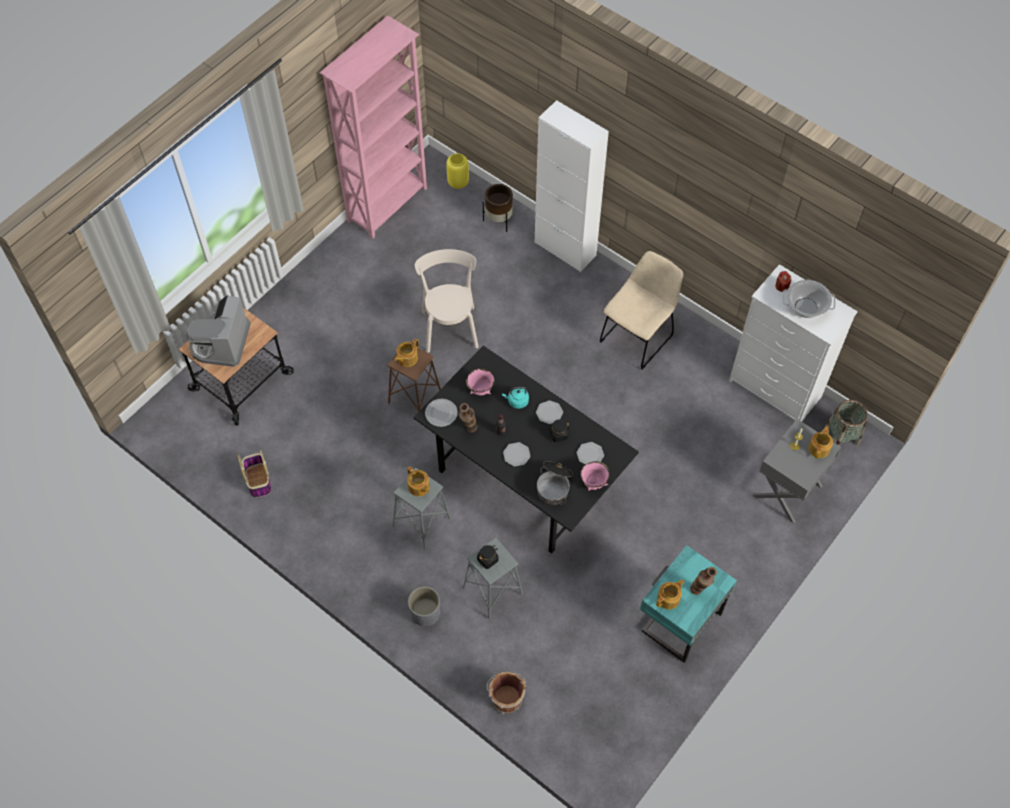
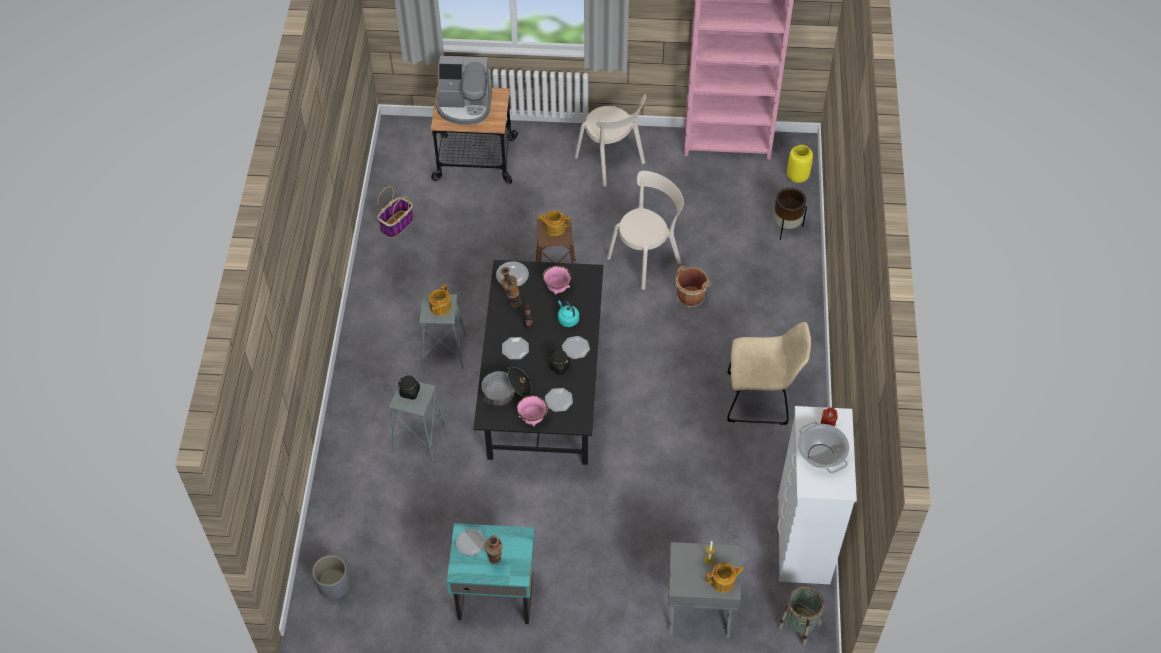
camera: 55 degrees right, 5 degrees down
coffee machine [186,295,251,367] -> coffee machine turned 150 degrees counterclockwise [436,56,492,125]
grey planter [408,587,440,627] -> grey planter moved to [312,555,349,600]
brown bucket [487,672,526,714] -> brown bucket moved to [676,266,711,308]
white cabinet [535,100,609,272] -> none
teapot [656,579,684,609] -> plate [455,528,486,556]
none -> beige chair [575,94,646,187]

